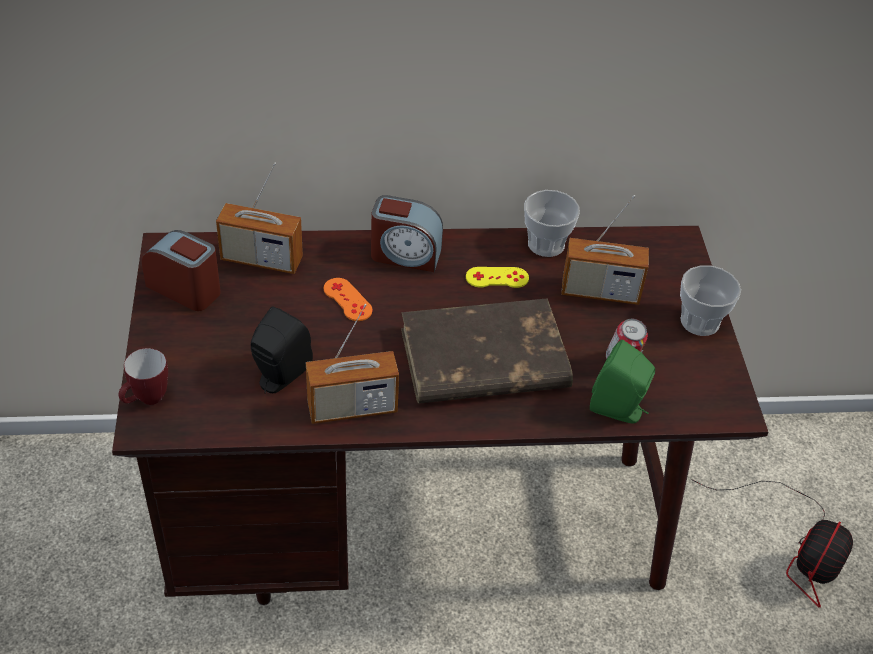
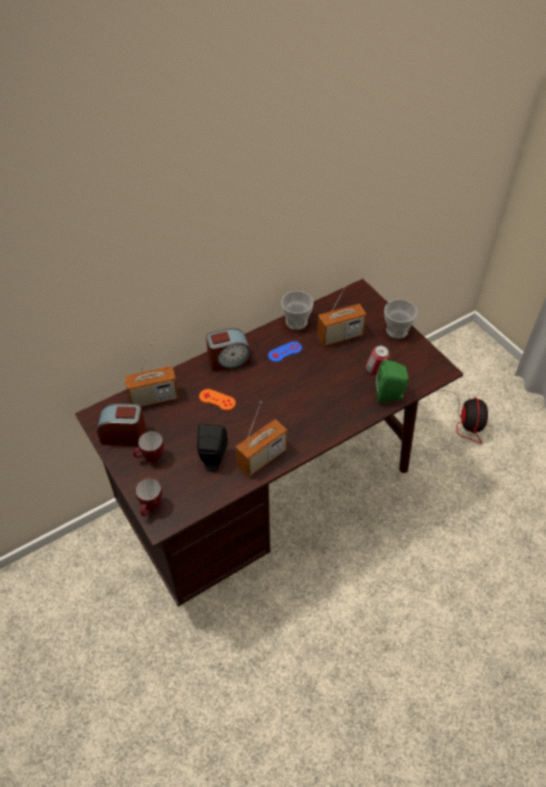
camera: 25 degrees left, 5 degrees up
brown book [401,298,573,404] -> none
yellow game controller [466,267,529,288] -> blue game controller [268,341,302,362]
none -> mug [133,431,164,463]

